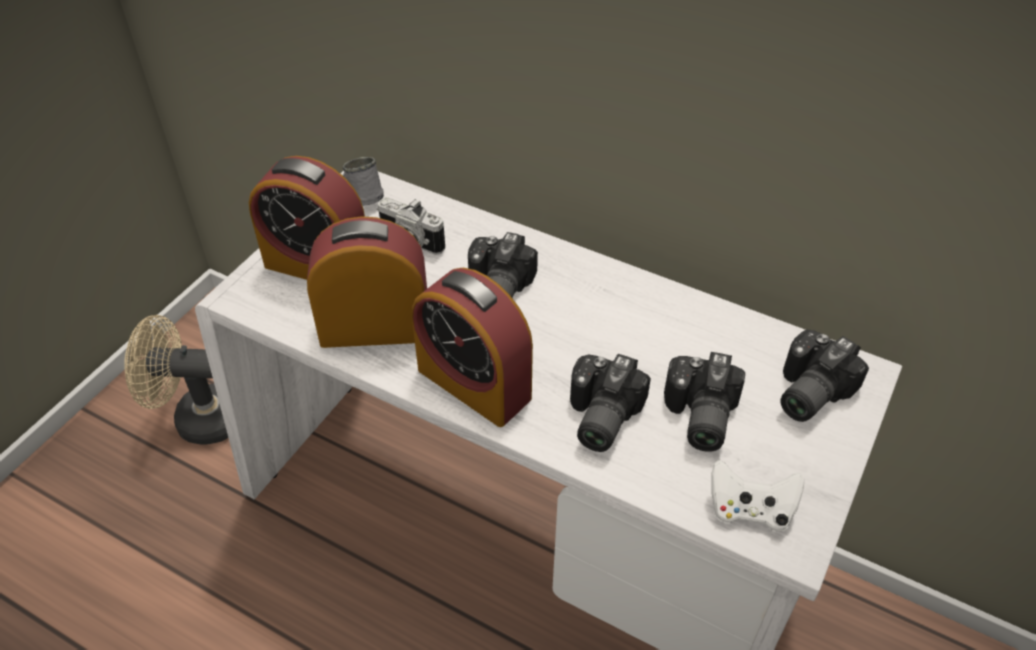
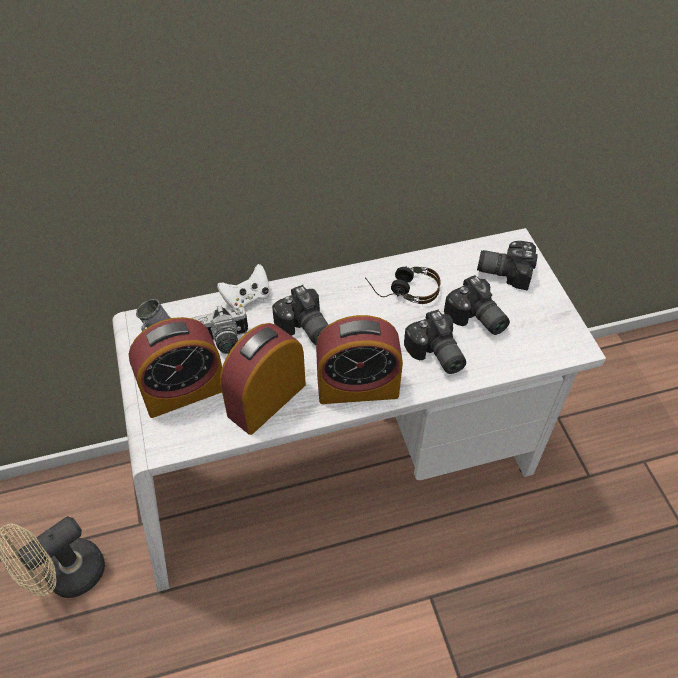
camera: 45 degrees left, 5 degrees up
white game controller [712,460,804,532] -> white game controller moved to [217,264,270,309]
camera [780,330,869,422] -> camera turned 105 degrees clockwise [477,241,538,291]
none -> headphones [365,266,441,304]

